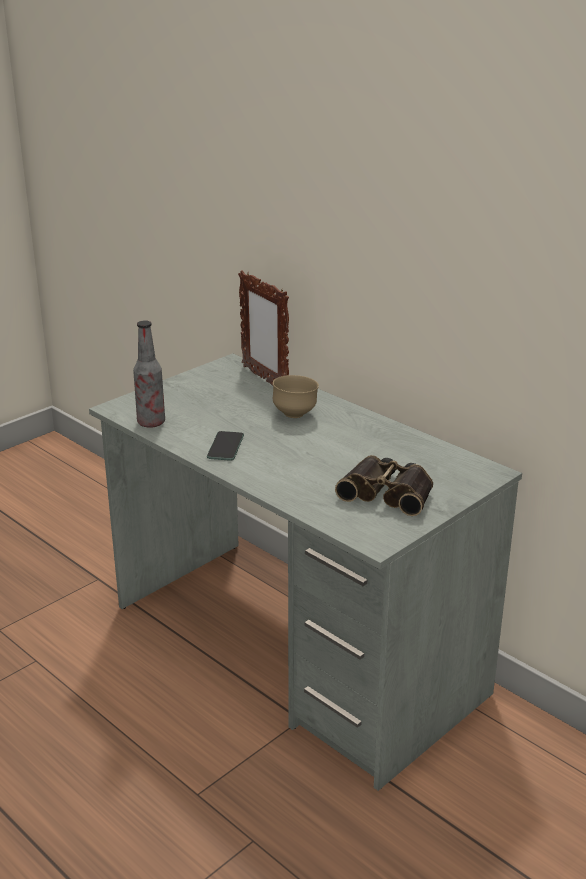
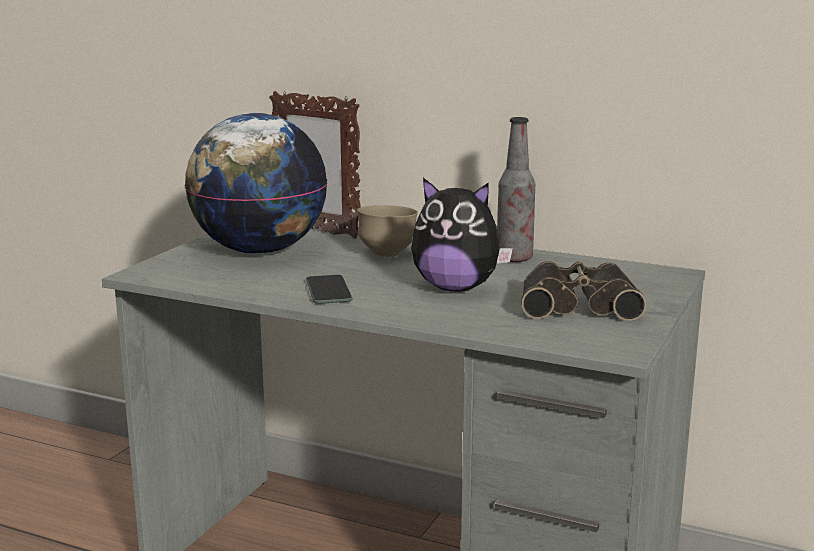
camera: 20 degrees left, 10 degrees down
bottle [133,320,165,428] -> bottle moved to [497,117,535,262]
none -> globe [185,113,327,254]
none -> plush toy [411,178,513,292]

